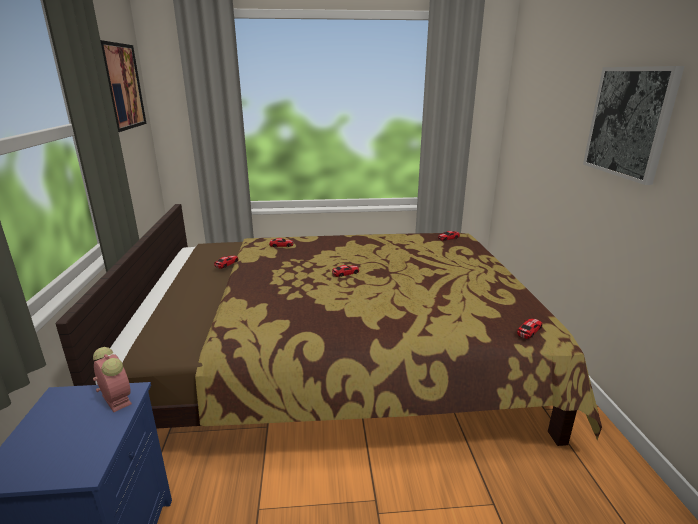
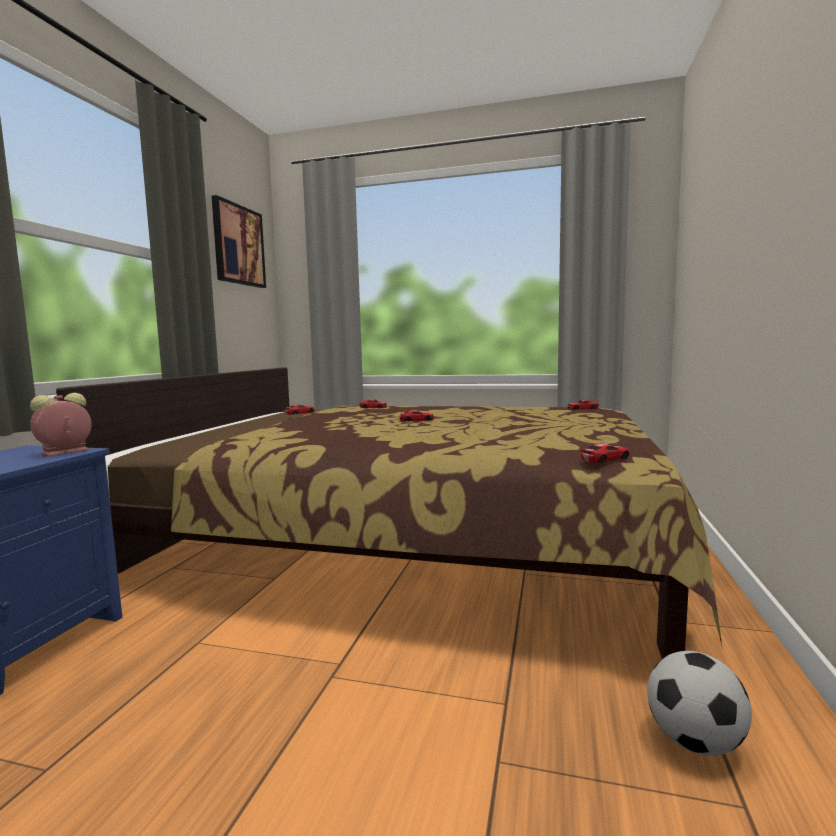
camera: 20 degrees right, 15 degrees down
alarm clock [93,347,132,412] -> alarm clock turned 120 degrees counterclockwise [30,393,92,456]
picture [583,66,684,185] -> none
none -> football [647,651,752,755]

